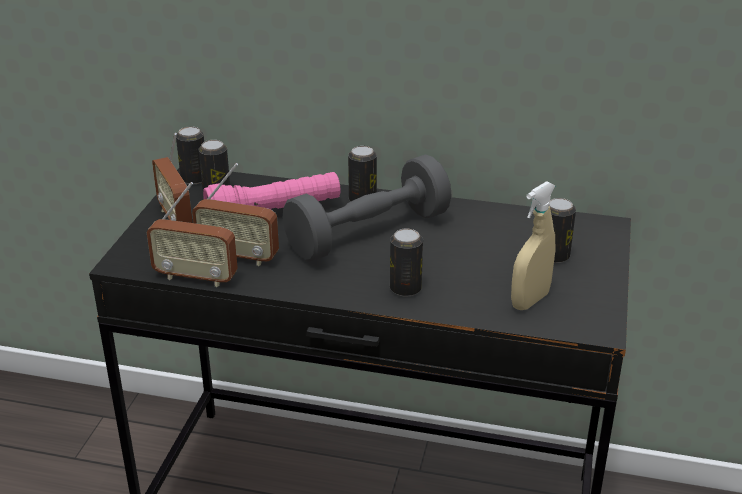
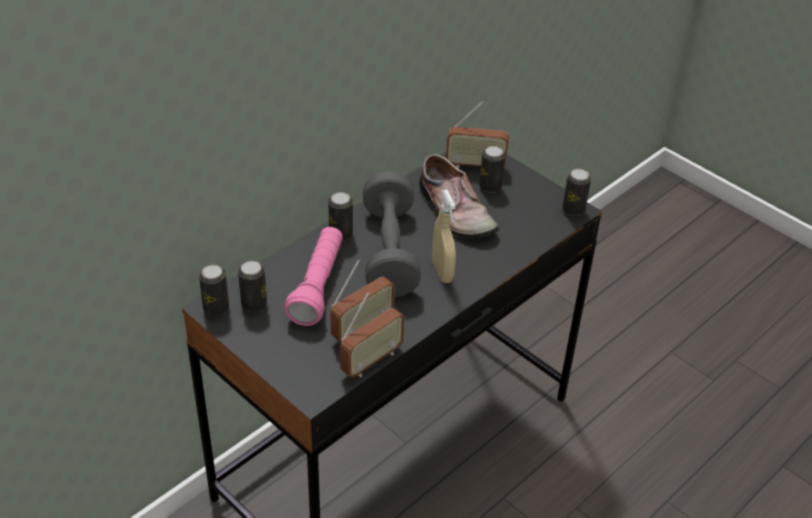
camera: 60 degrees left, 10 degrees up
radio [152,133,193,223] -> radio moved to [446,101,509,168]
can [390,229,423,297] -> can moved to [562,169,591,216]
beige spray bottle [511,181,555,310] -> beige spray bottle moved to [432,190,456,283]
none -> shoe [419,154,498,238]

